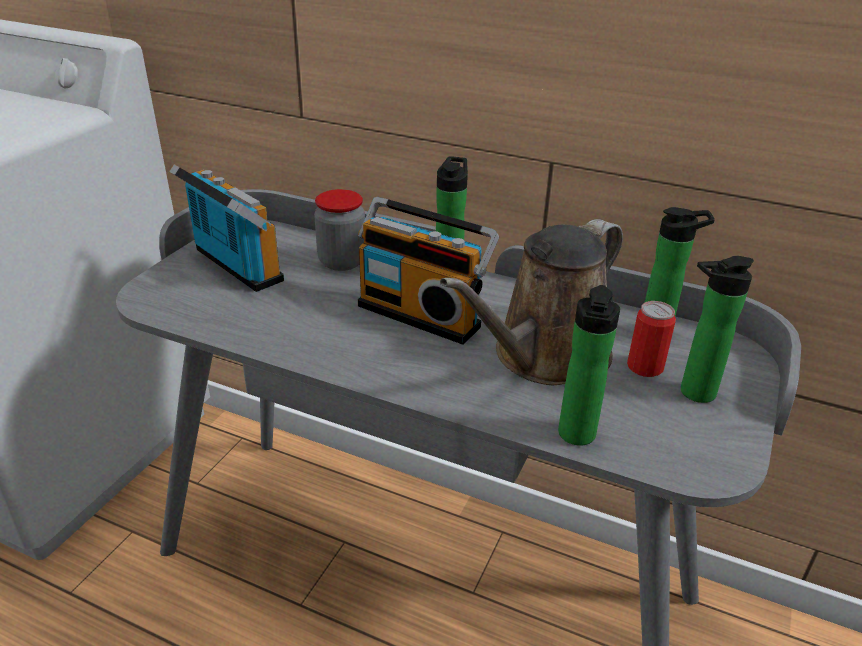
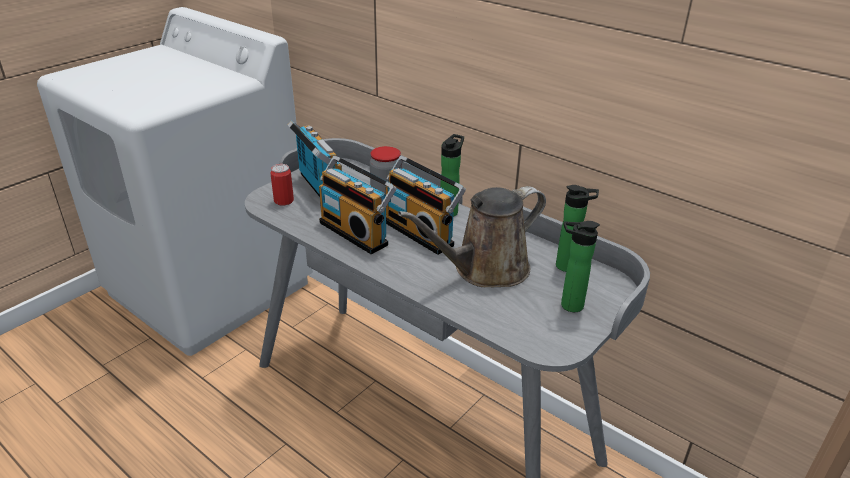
camera: 15 degrees right, 0 degrees up
bottle [558,285,620,446] -> none
can [627,301,676,377] -> can moved to [270,164,294,206]
none -> radio [319,156,397,254]

